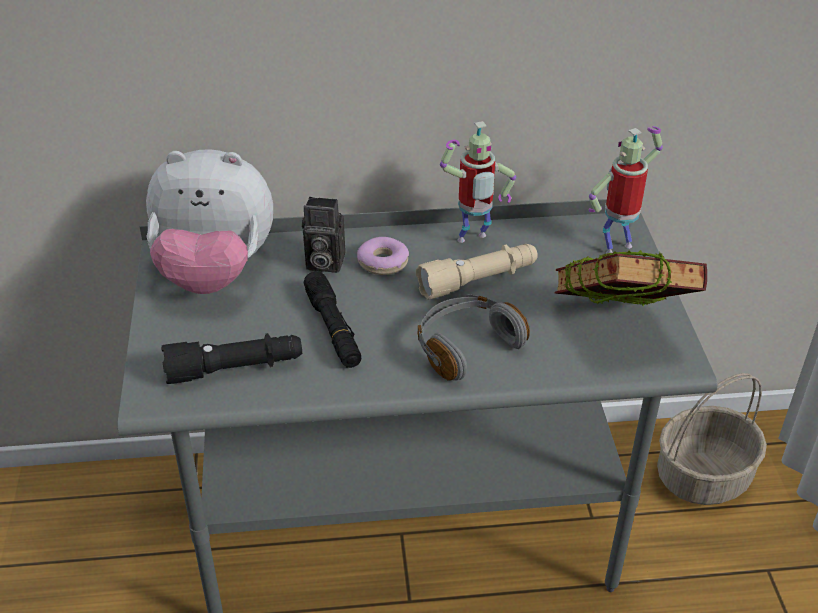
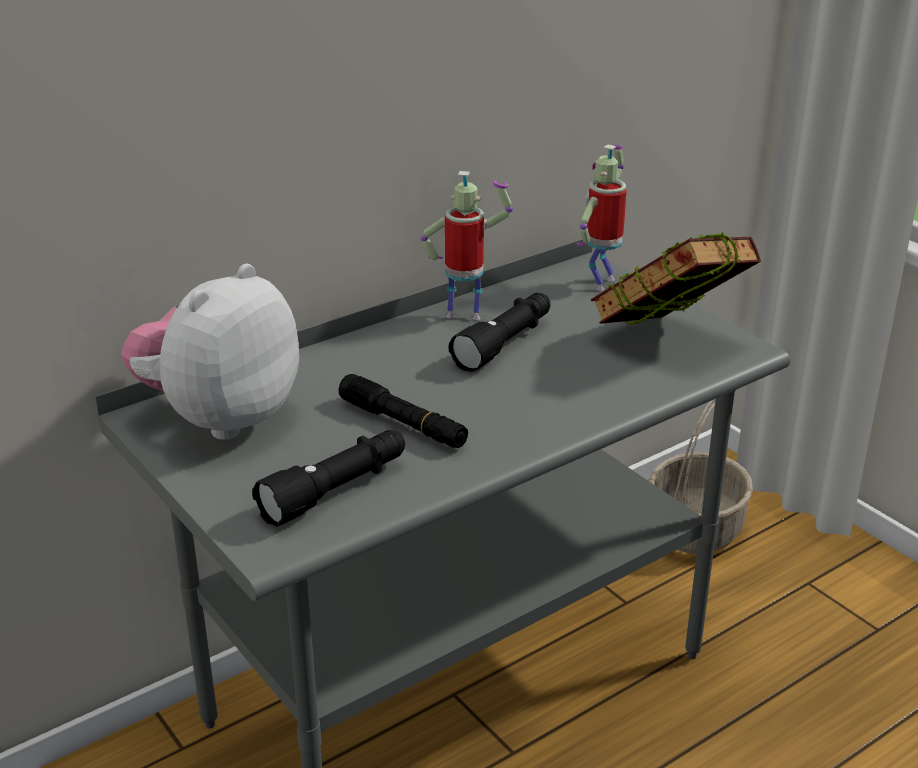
camera: 30 degrees left, 10 degrees down
plush toy [146,149,273,294] -> plush toy turned 150 degrees clockwise [121,264,299,440]
camera [302,197,345,273] -> none
donut [357,237,409,275] -> none
beige flashlight [416,244,538,300] -> black flashlight [448,293,550,372]
grey headphones [417,294,530,380] -> none
toy robot [440,121,516,243] -> toy robot turned 120 degrees counterclockwise [421,171,513,320]

